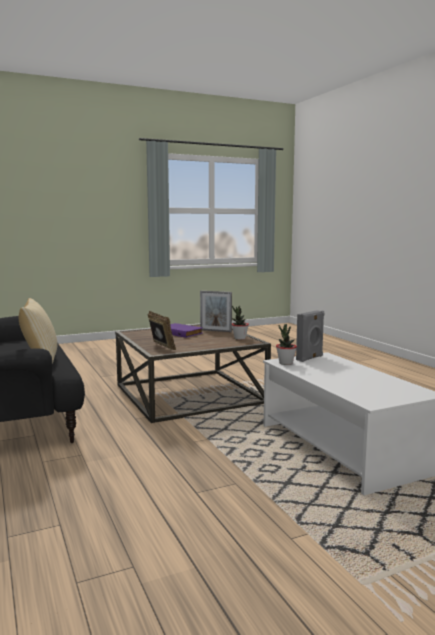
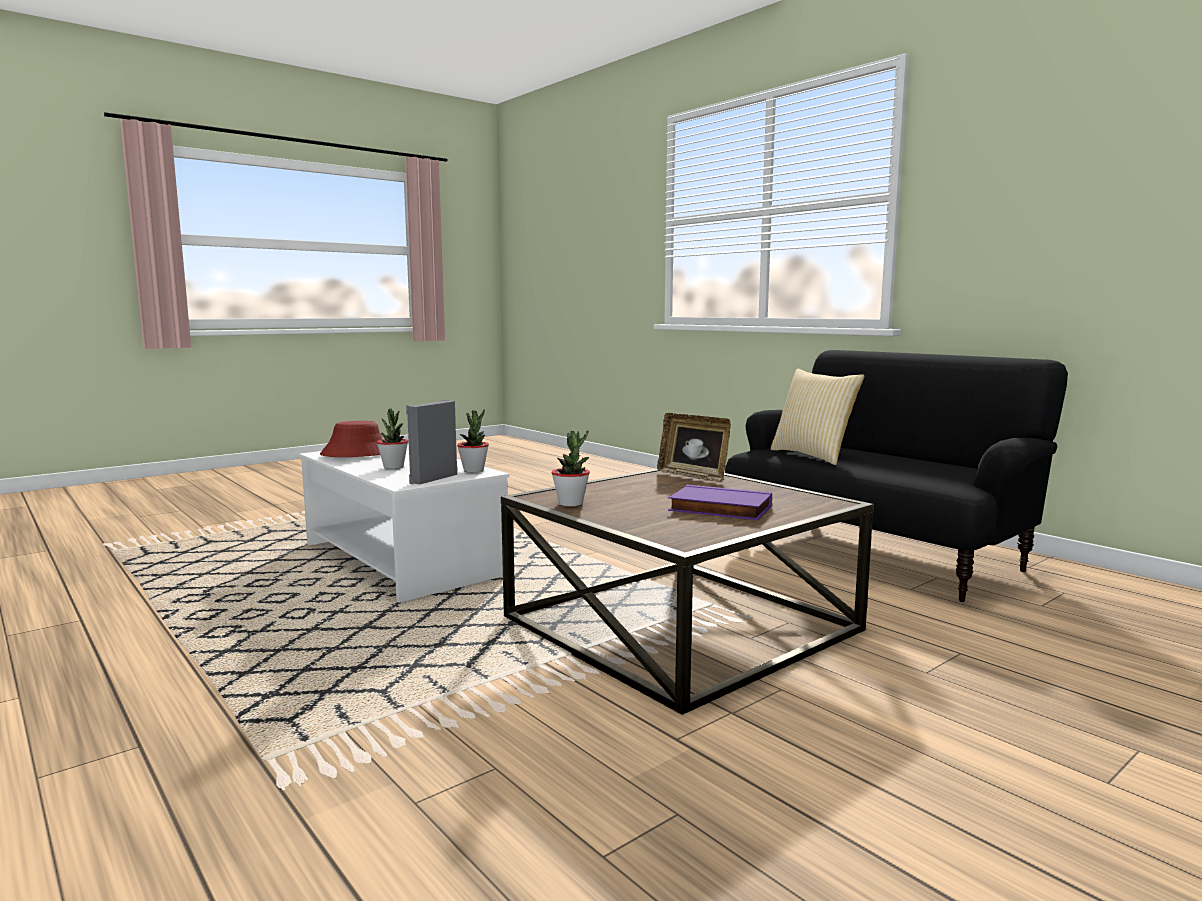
camera: 165 degrees right, 0 degrees up
picture frame [200,291,232,332] -> none
none -> red hat [320,421,383,457]
none -> potted plant [377,408,408,469]

